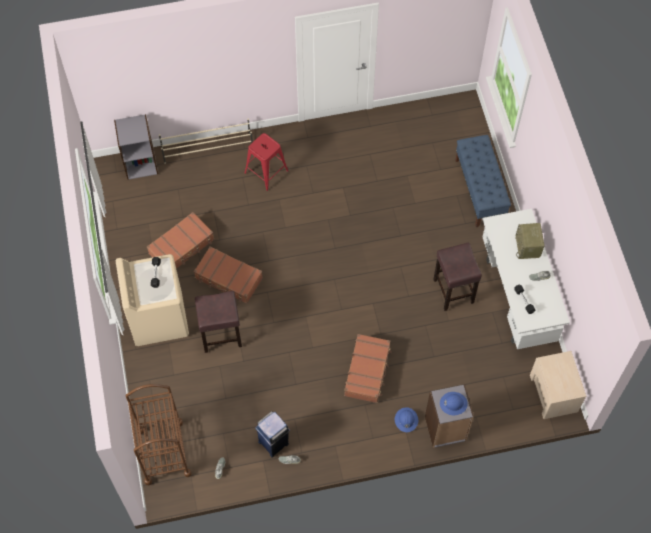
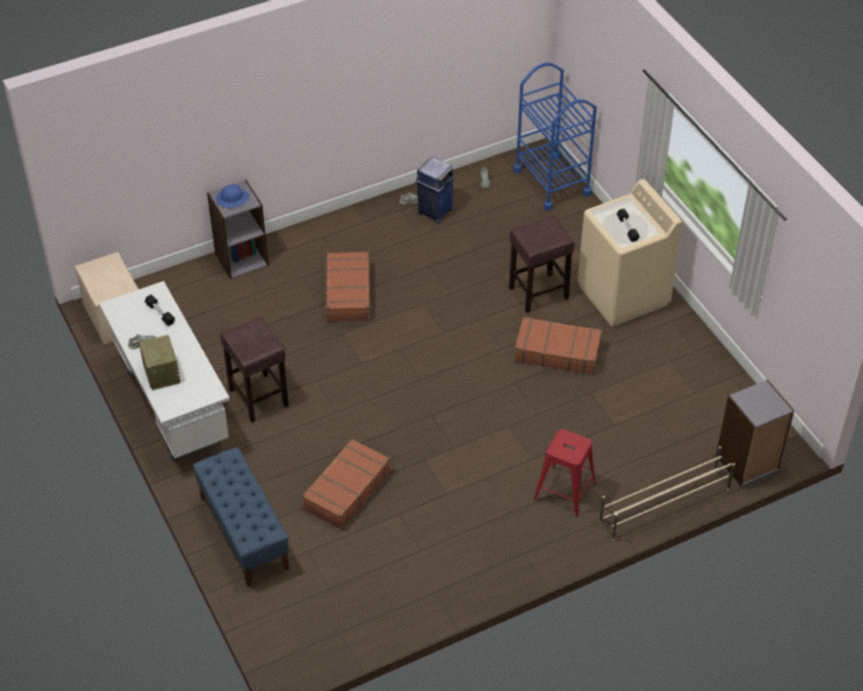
camera: 165 degrees right, 15 degrees down
brown cart [126,384,192,485] -> blue cart [513,63,597,211]
brown suitcase [147,212,214,269] -> brown suitcase moved to [302,439,391,530]
blue hard hat [395,407,418,432] -> none

